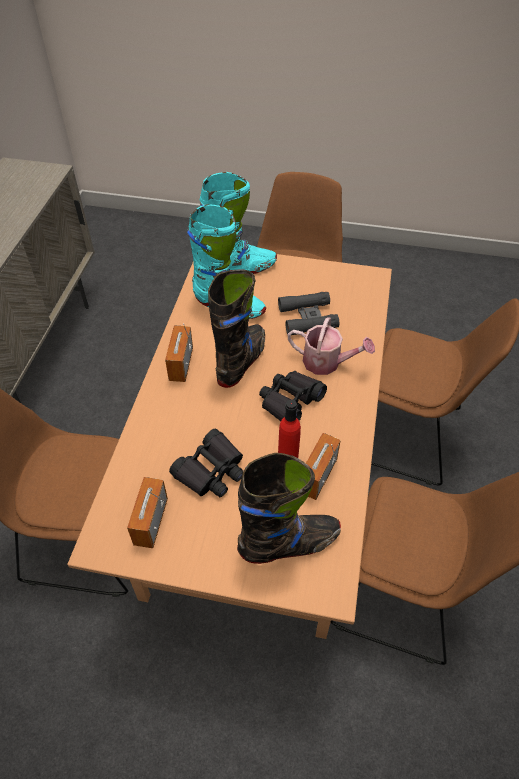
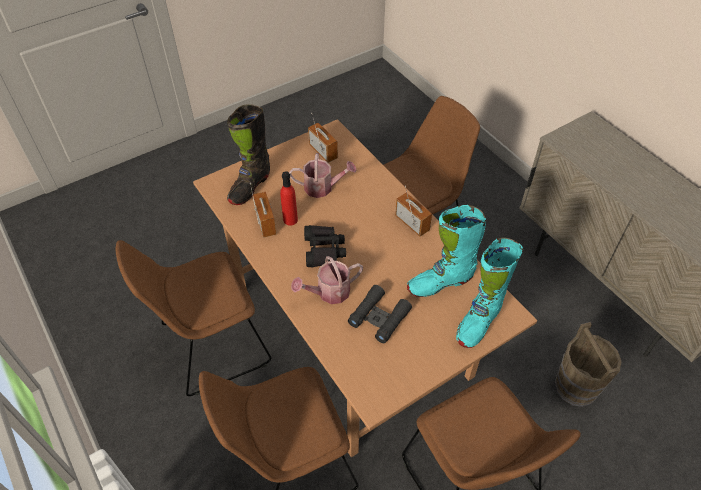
camera: 135 degrees right, 0 degrees up
black binoculars [169,429,243,497] -> watering can [289,153,357,198]
black boot [208,269,265,388] -> none
none -> brown bucket [555,322,622,407]

